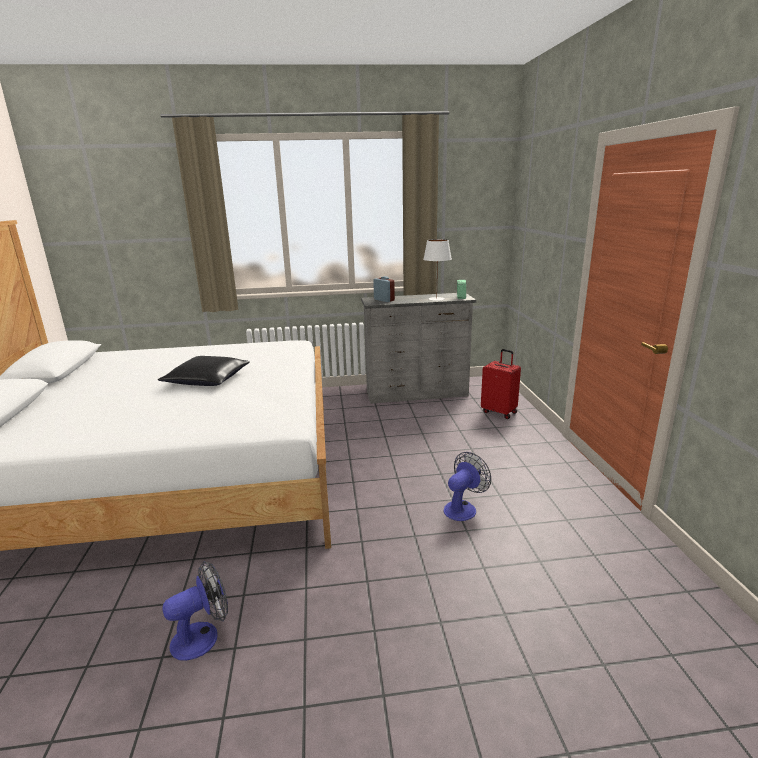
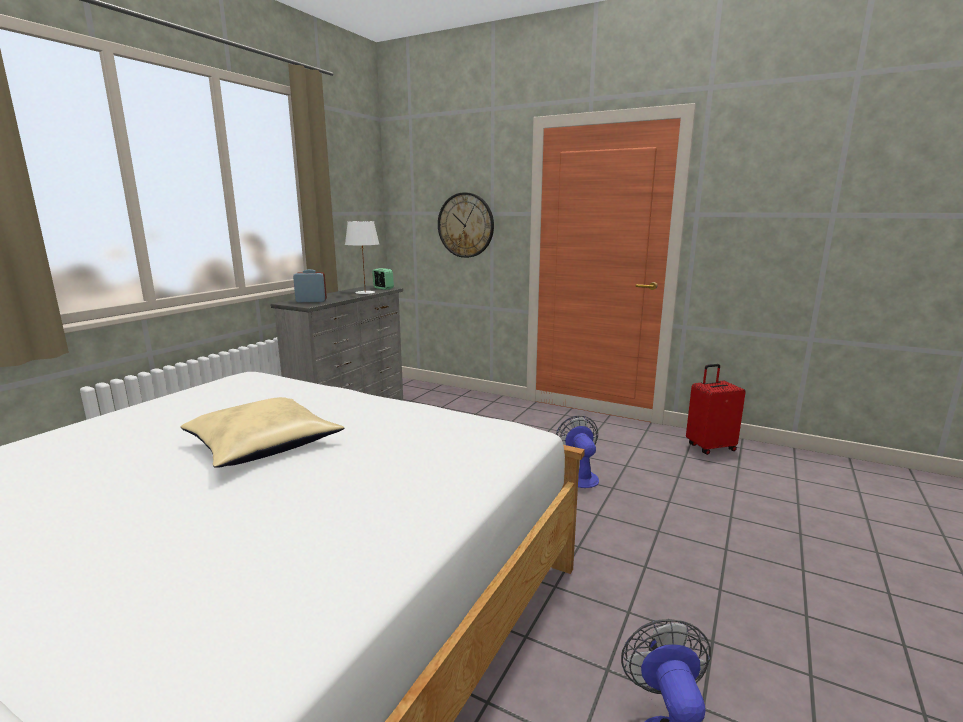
camera: 55 degrees left, 5 degrees down
black pillow [158,356,250,386] -> beige pillow [181,397,344,468]
red suitcase [481,349,521,419] -> red suitcase moved to [686,364,746,455]
none -> wall clock [438,192,494,258]

